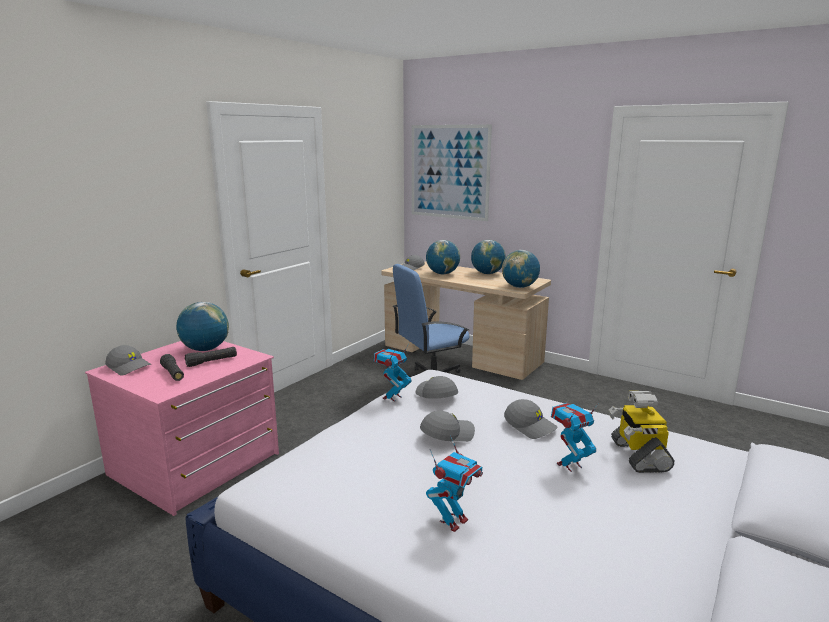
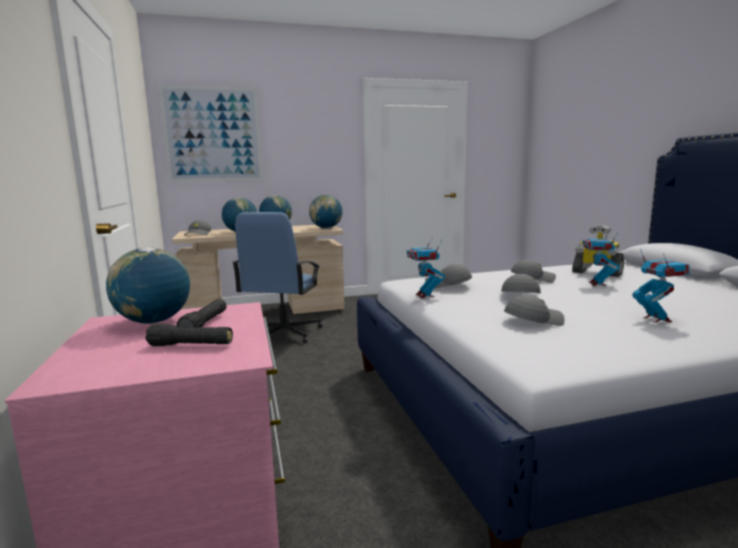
camera: 50 degrees left, 5 degrees down
grey cap [105,345,152,376] -> grey cap moved to [504,295,565,326]

